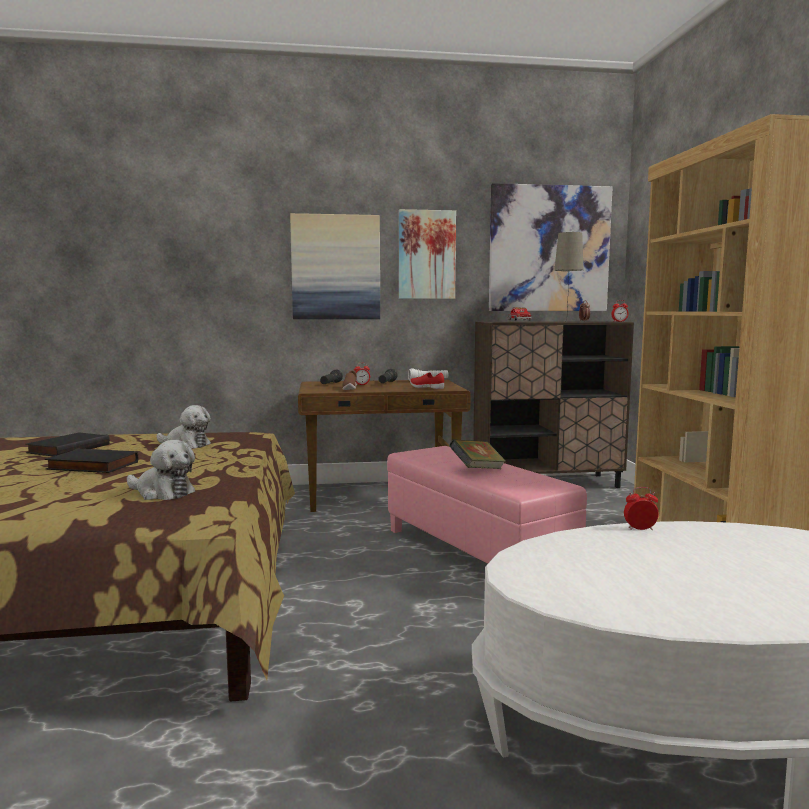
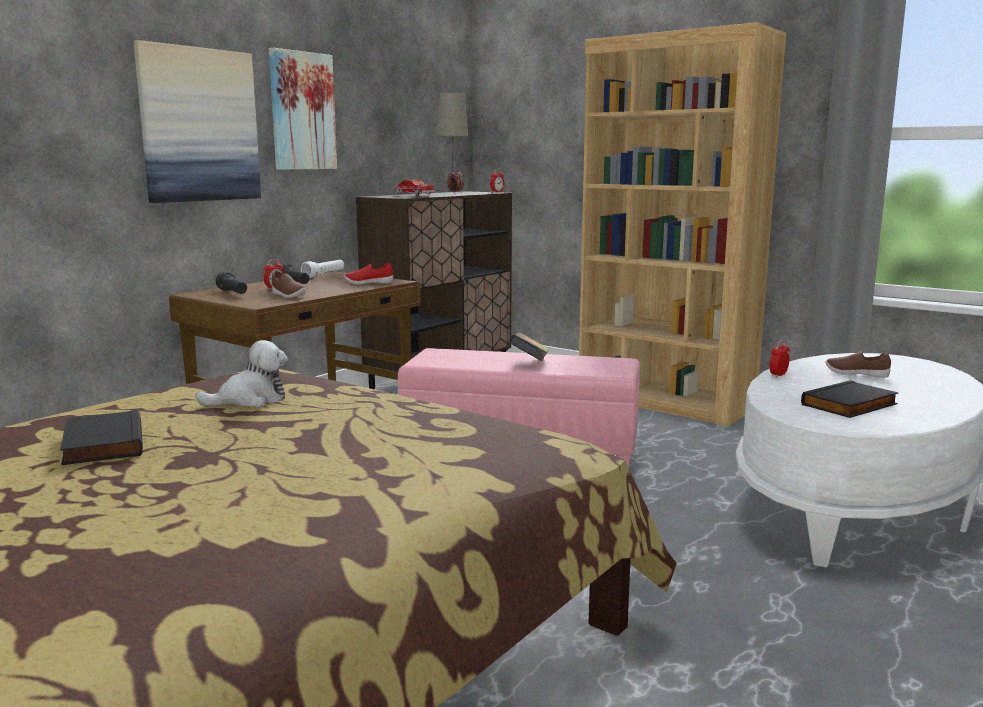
camera: 45 degrees left, 5 degrees up
black book [45,449,138,473] -> black book moved to [801,380,899,418]
plush toy [127,440,195,500] -> none
picture [489,183,613,311] -> none
none -> brown shoe [826,351,891,378]

